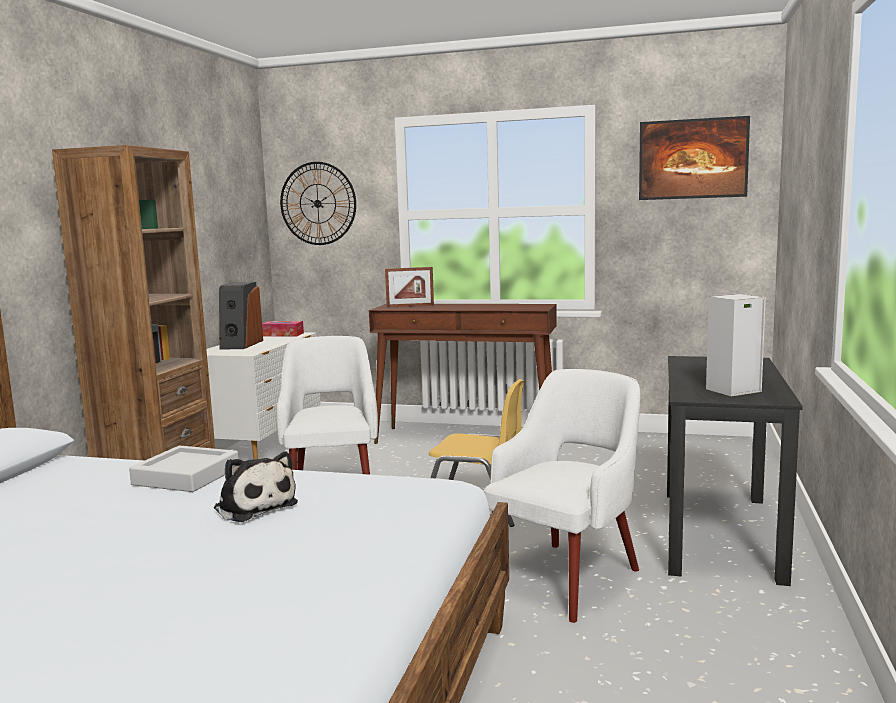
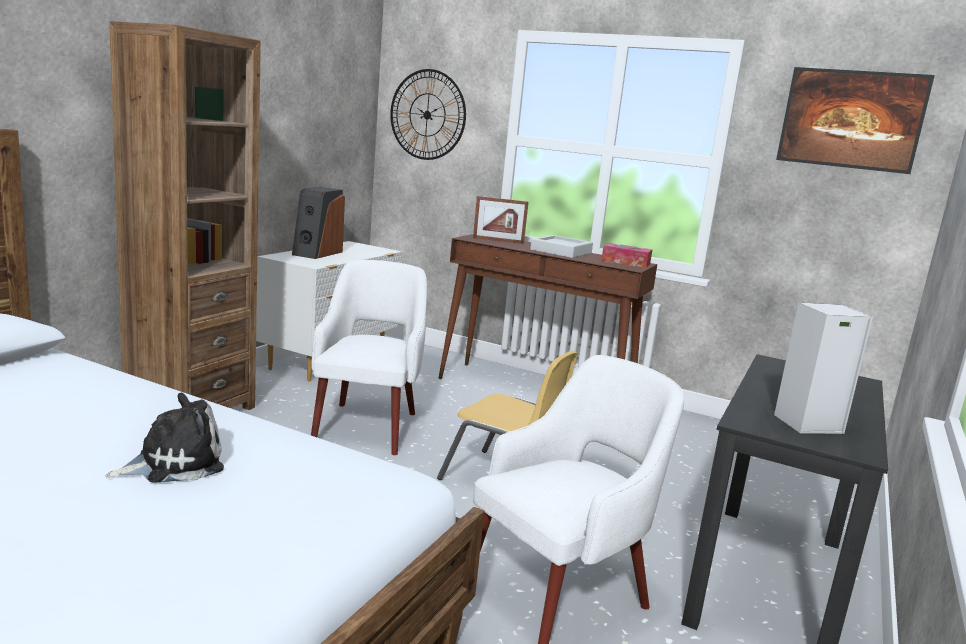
camera: 10 degrees right, 5 degrees up
grey tray [129,446,238,492] -> grey tray moved to [530,235,593,258]
plush toy [214,452,298,522] -> plush toy turned 90 degrees counterclockwise [105,393,224,483]
tissue box [262,321,304,337] -> tissue box moved to [601,243,653,268]

